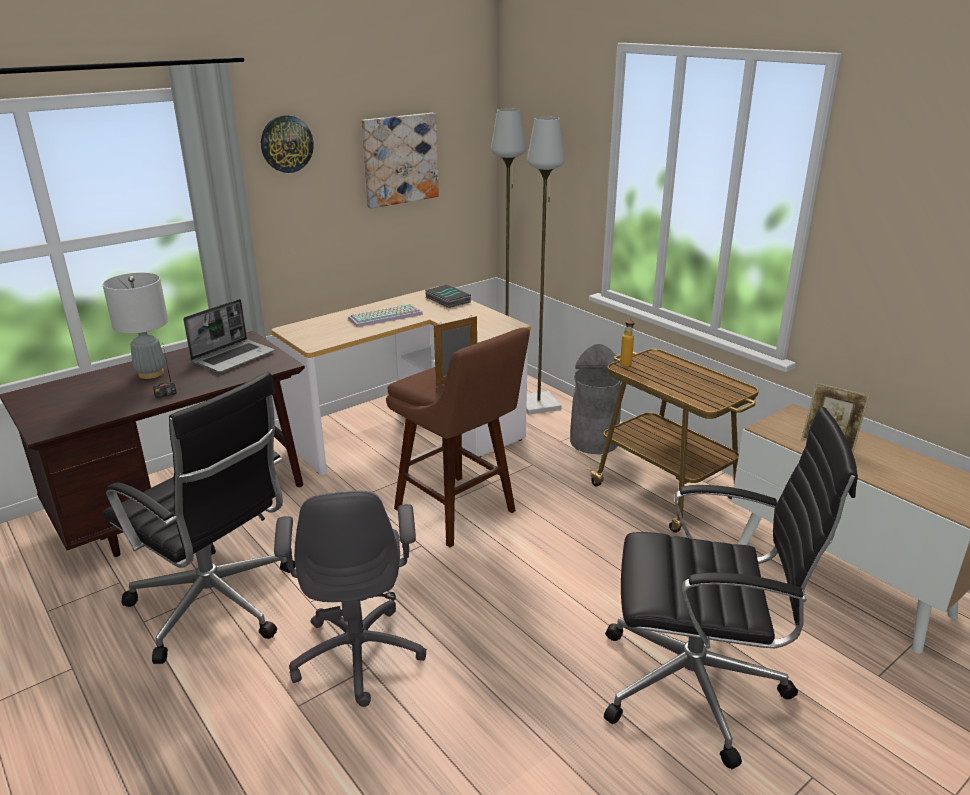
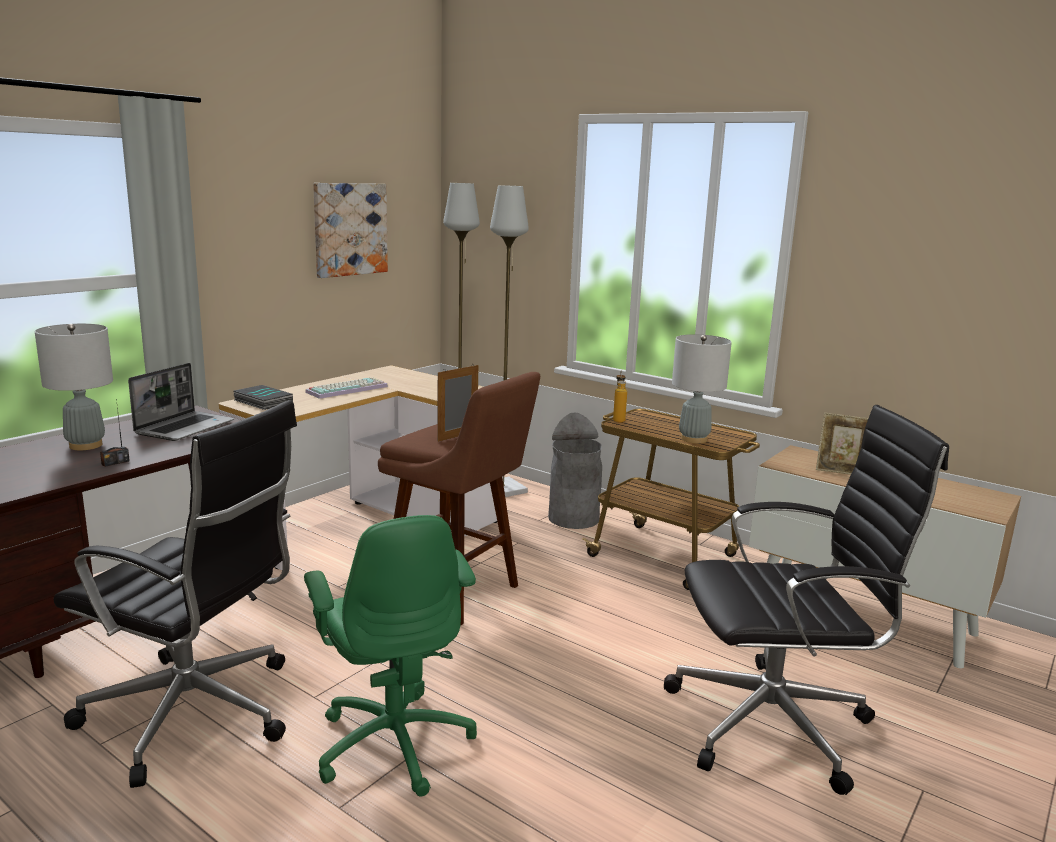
camera: 15 degrees left, 10 degrees down
wall clock [261,115,314,173] -> none
grey office chair [274,490,427,707] -> green office chair [304,515,477,797]
book [425,285,471,308] -> book moved to [234,385,293,410]
none -> grey table lamp [672,334,732,443]

